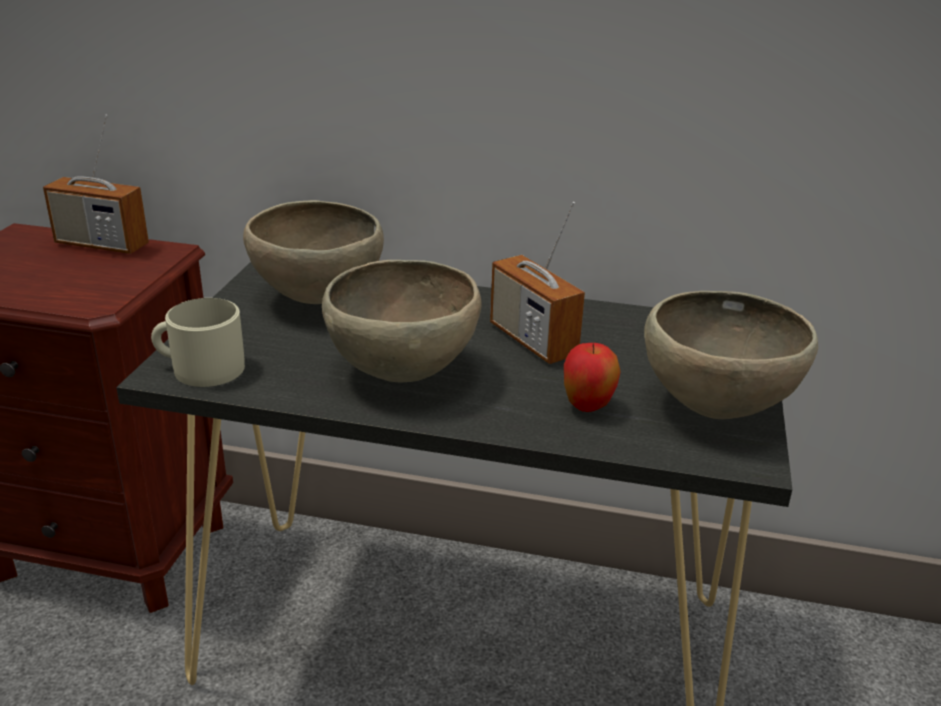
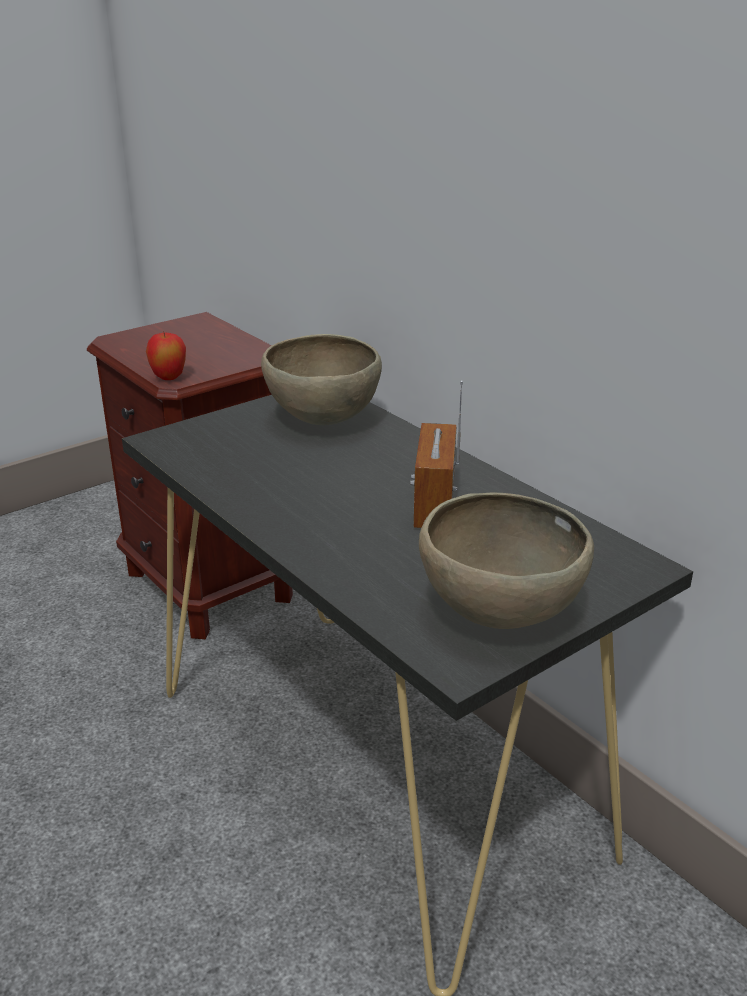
camera: 40 degrees right, 0 degrees up
radio [43,115,149,254] -> none
beige mug [151,298,245,387] -> none
brown bowl [322,260,482,383] -> none
apple [564,343,621,412] -> apple moved to [146,333,186,380]

